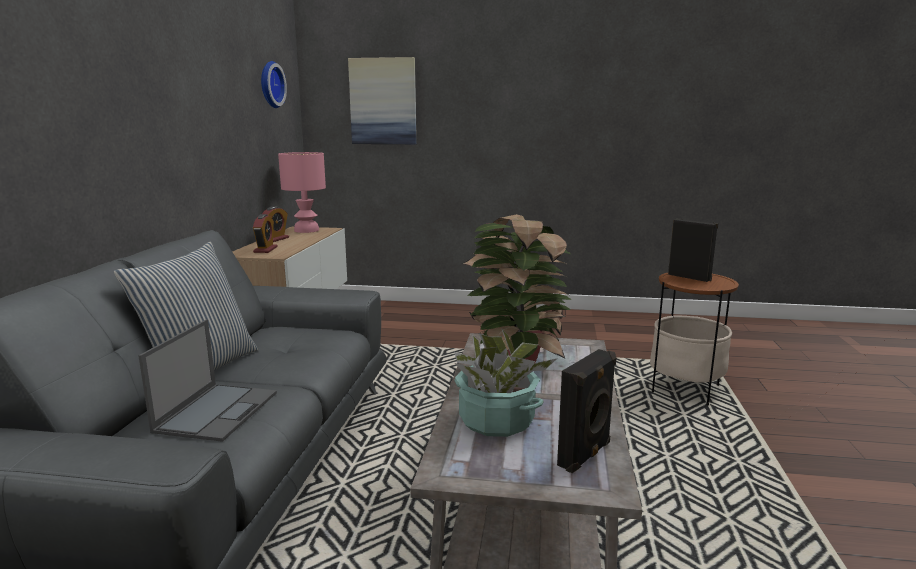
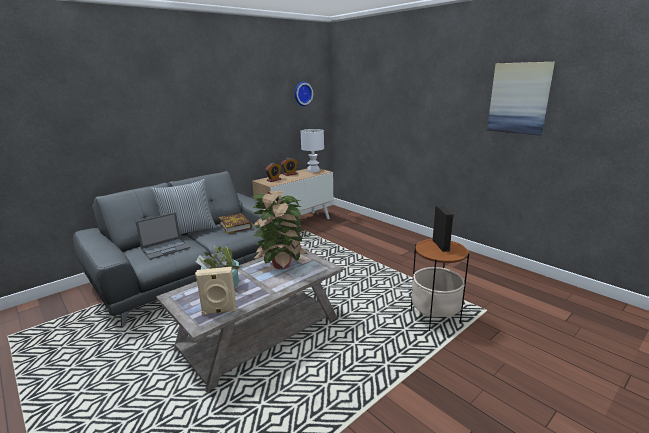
camera: 40 degrees right, 5 degrees up
pink table lamp [278,152,326,233] -> white table lamp [301,129,324,172]
picture [348,57,417,144] -> picture moved to [487,62,555,135]
black speaker [557,349,616,473] -> beige speaker [195,267,237,315]
none -> book [219,213,252,234]

